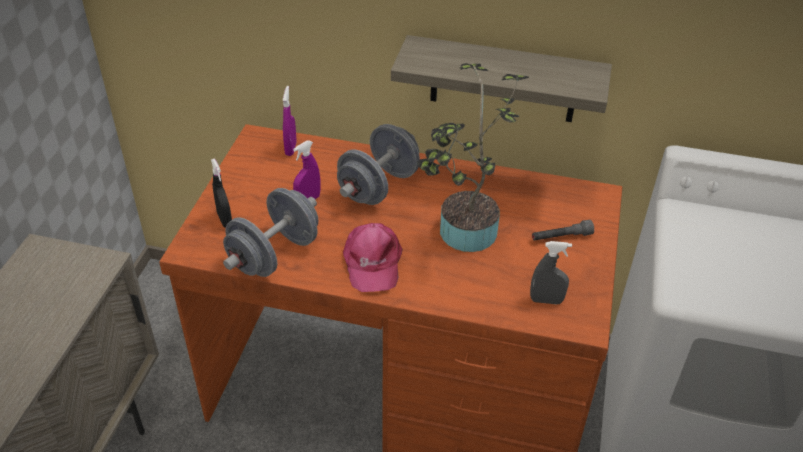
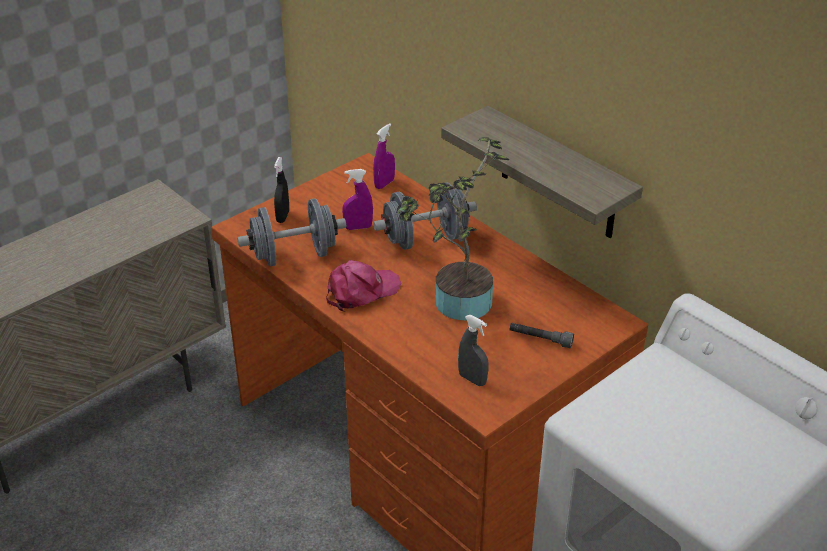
camera: 35 degrees right, 5 degrees down
pink cap [343,223,402,292] -> pink cap turned 150 degrees counterclockwise [326,260,401,312]

